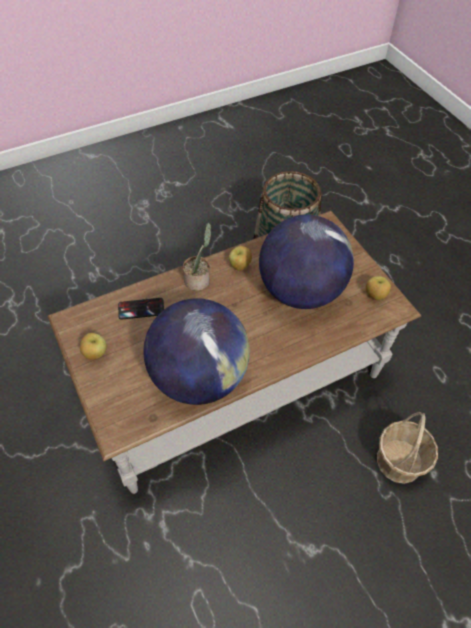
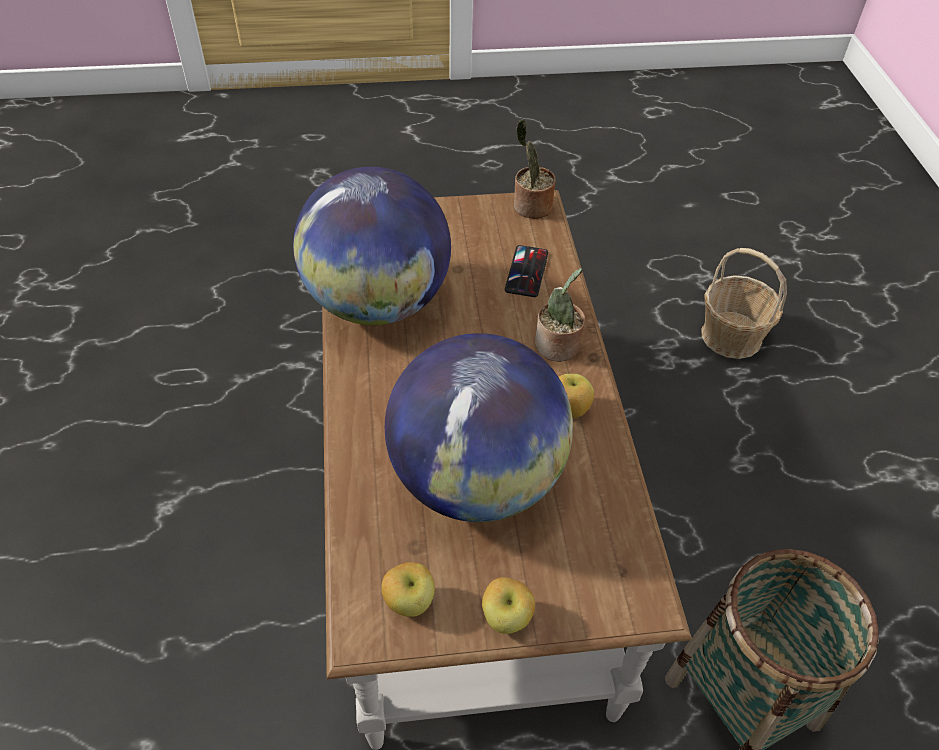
camera: 110 degrees right, 5 degrees down
apple [80,333,107,360] -> apple moved to [482,577,535,634]
basket [377,412,438,484] -> basket moved to [701,248,787,359]
none -> potted plant [514,119,556,219]

